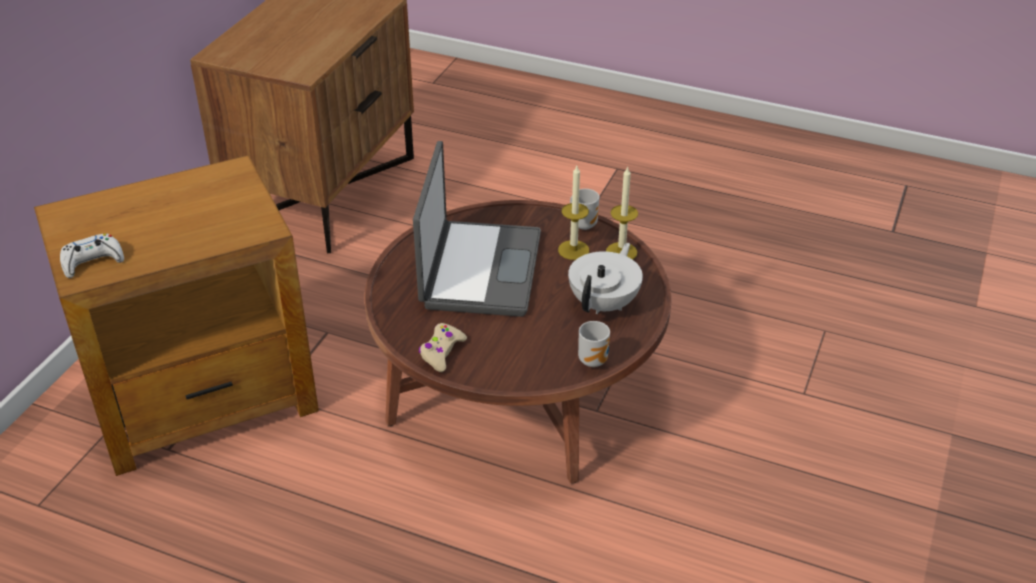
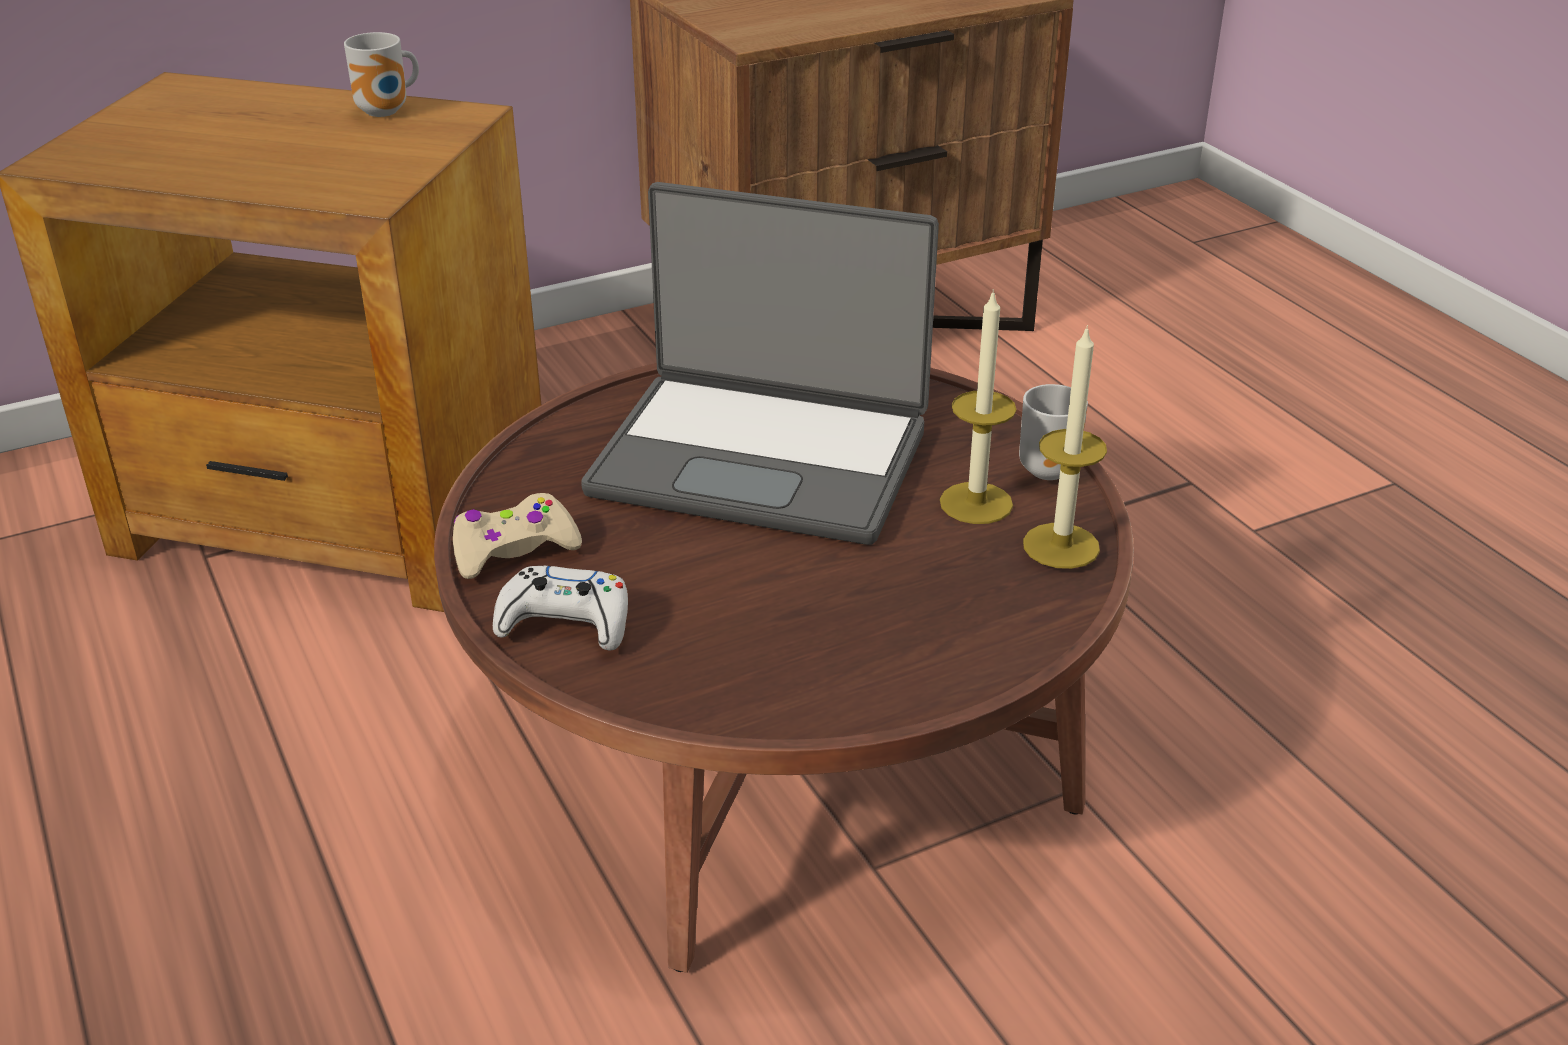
camera: 40 degrees right, 5 degrees down
white game controller [60,233,124,278] -> white game controller moved to [493,566,628,651]
laptop [413,141,541,317] -> laptop turned 60 degrees clockwise [581,182,939,545]
white teapot [568,243,643,314] -> none
mug [578,321,610,367] -> mug moved to [344,32,419,117]

